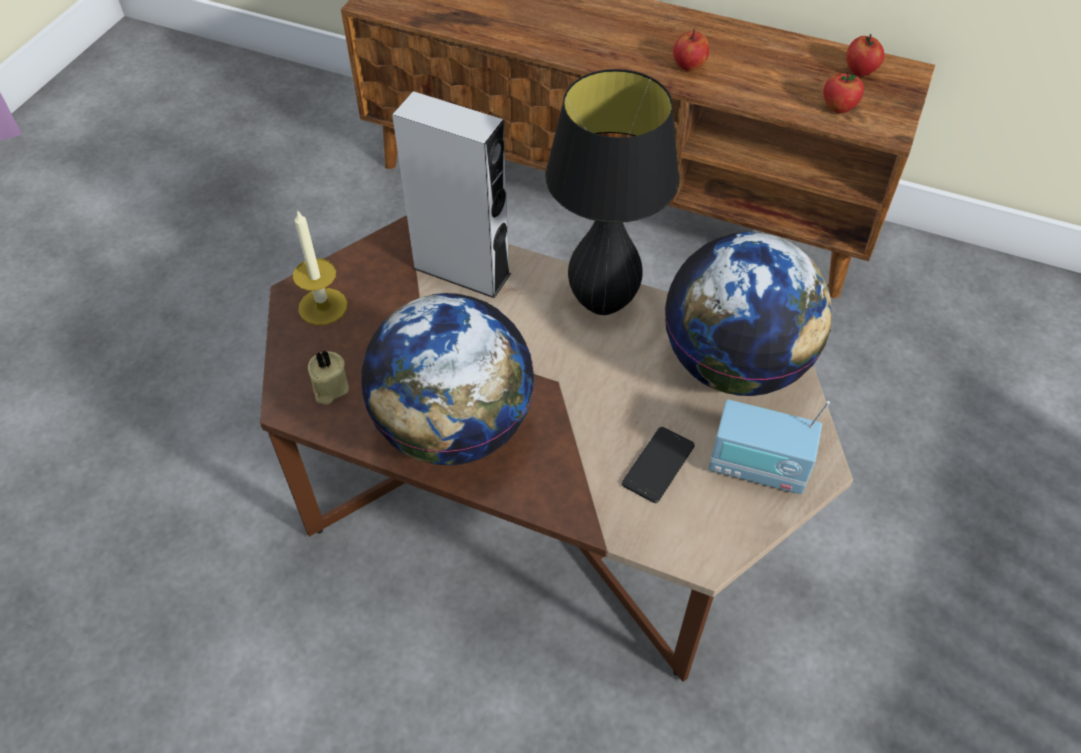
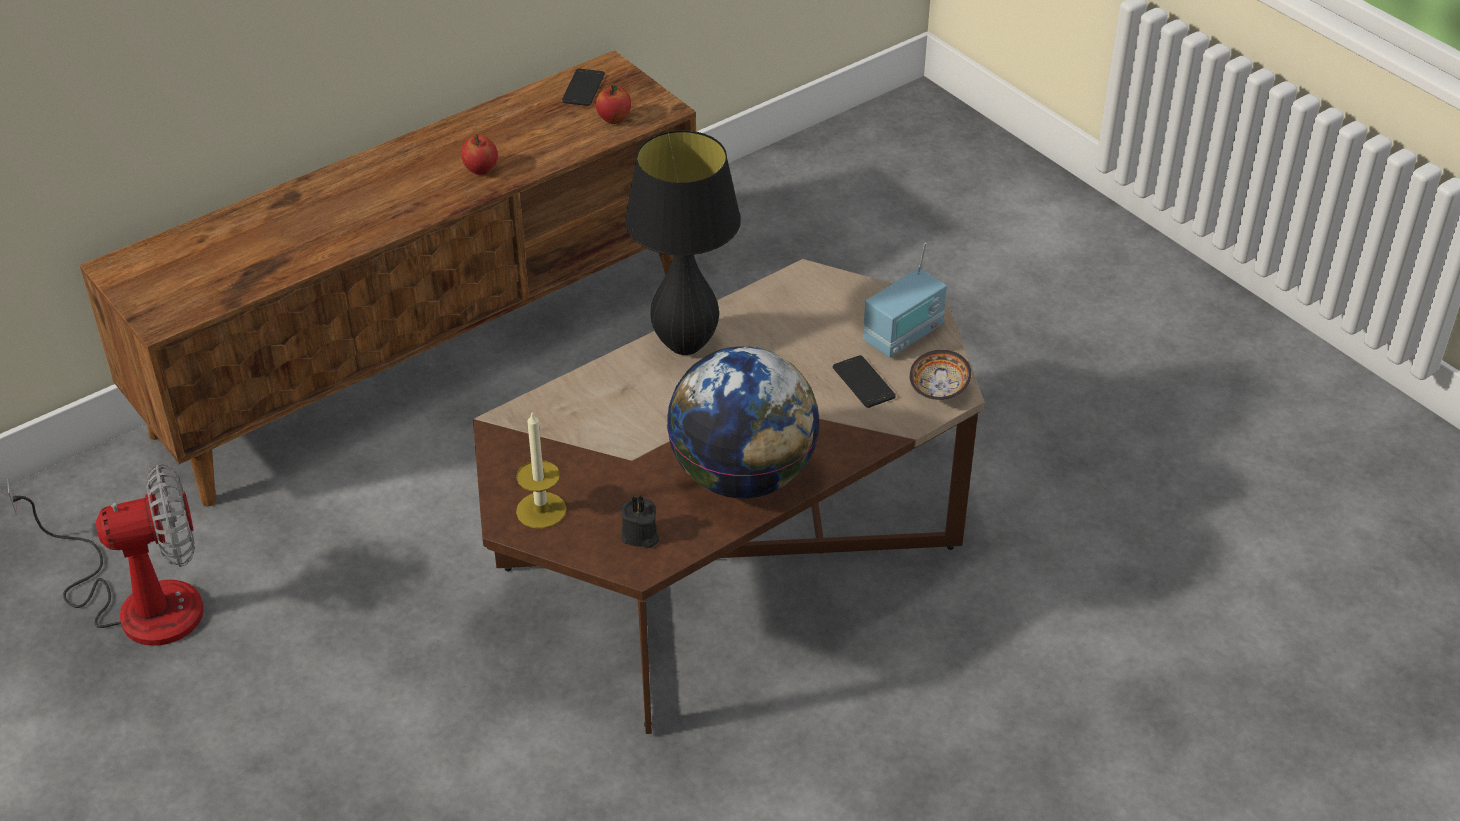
camera: 60 degrees left, 10 degrees down
beige candle [308,351,349,405] -> black candle [621,495,659,548]
grey speaker [392,91,511,298] -> none
globe [665,232,832,396] -> none
apple [846,34,884,76] -> phone [562,69,605,106]
none -> fan [7,464,204,646]
none -> bowl [909,350,971,400]

